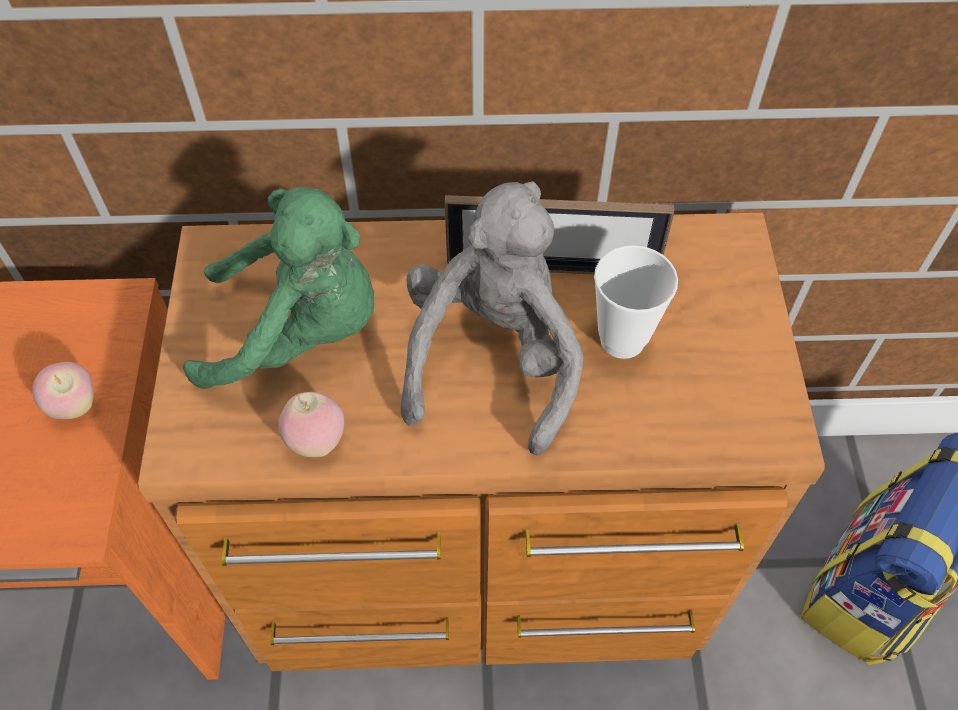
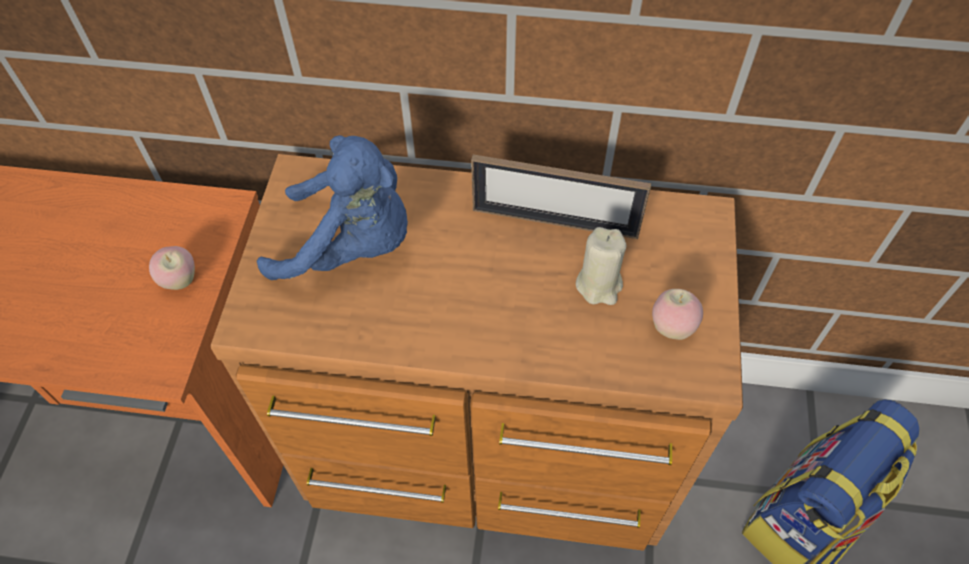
camera: 10 degrees right, 0 degrees up
green plush toy [183,187,375,389] -> blue plush toy [257,135,408,280]
apple [278,392,344,457] -> apple moved to [652,289,703,340]
grey plush toy [401,181,583,456] -> none
cup [594,245,678,359] -> beige candle [576,227,626,305]

